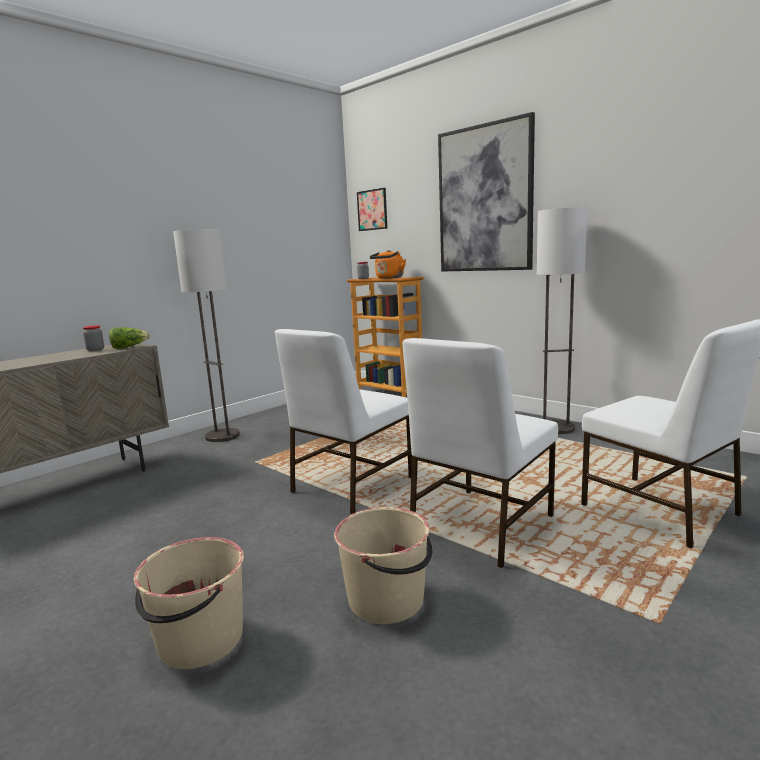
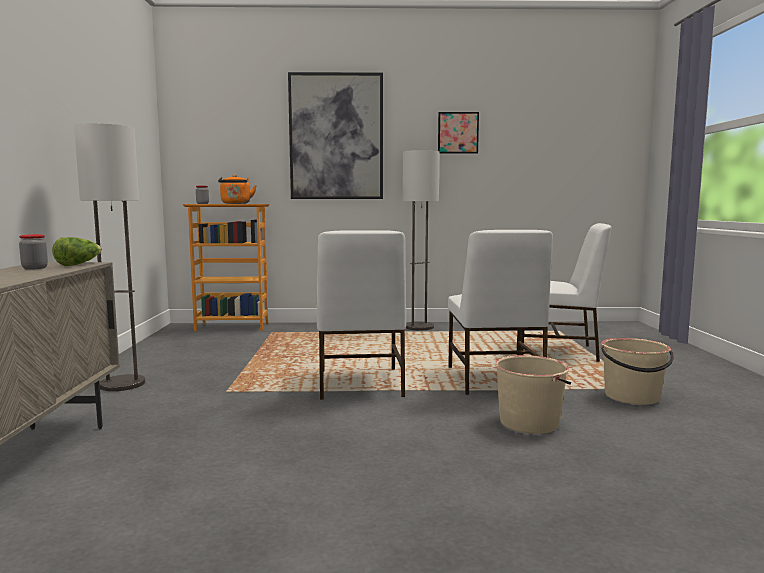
camera: 45 degrees left, 5 degrees down
beige bucket [134,537,244,669] -> beige bucket moved to [601,338,674,405]
picture [357,188,387,231] -> picture moved to [438,112,479,154]

